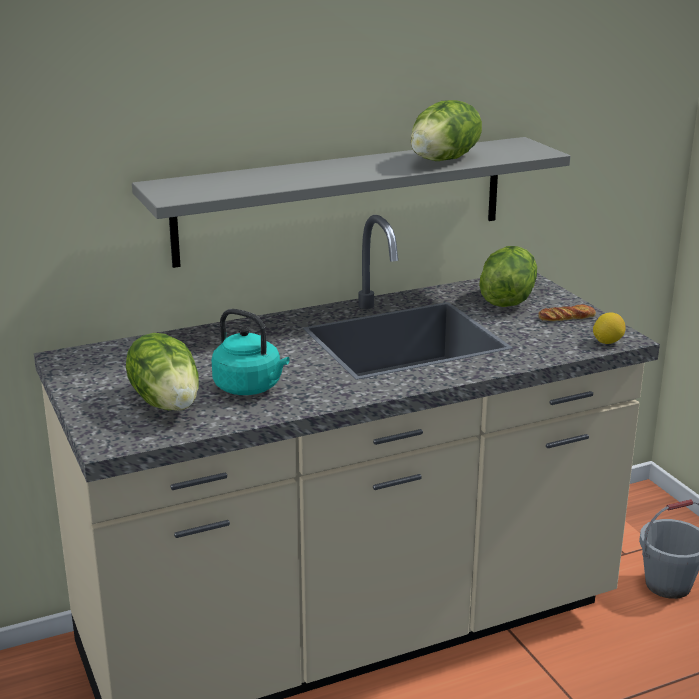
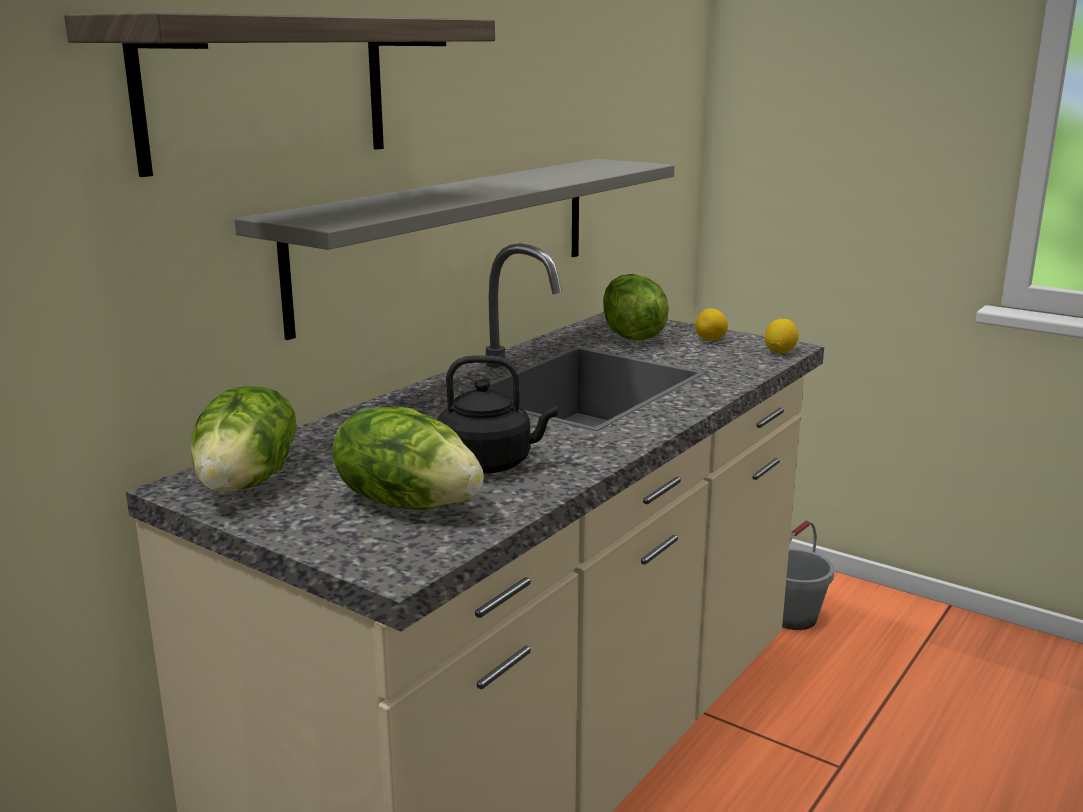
camera: 30 degrees left, 5 degrees down
turquoise kettle [212,309,290,395] -> black kettle [438,355,558,474]
lettuce [411,100,482,161] -> lettuce moved to [191,386,297,493]
bread [539,304,596,321] -> lemon [695,309,728,341]
none -> shelf [64,13,495,177]

